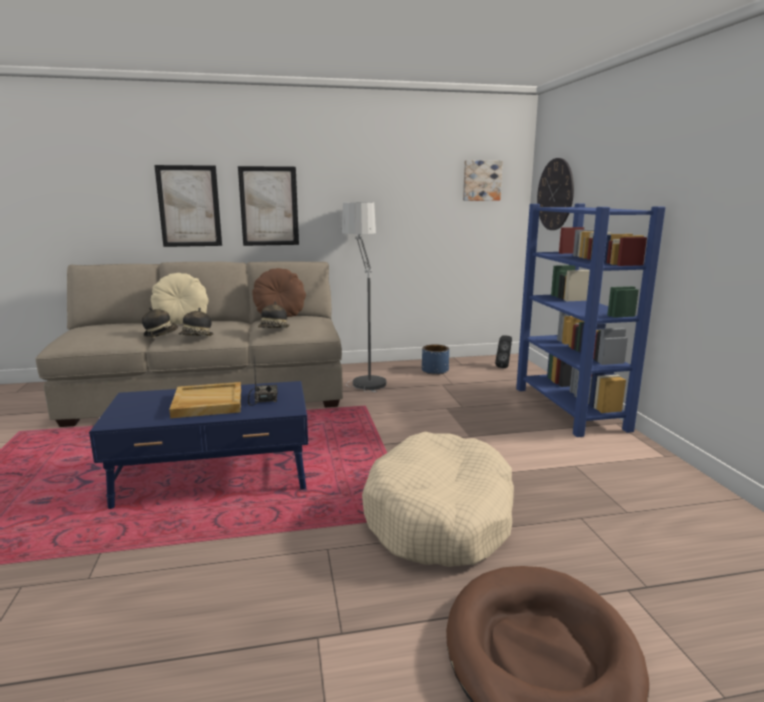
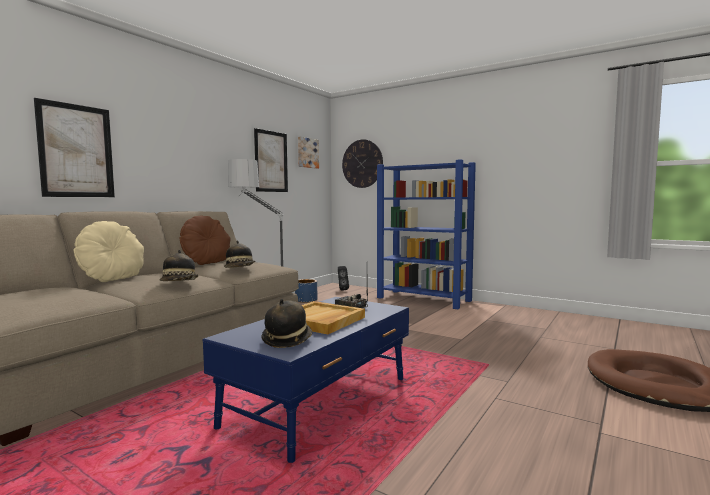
camera: 45 degrees left, 10 degrees down
hat [142,307,178,337] -> hat moved to [261,299,312,348]
picture [238,166,299,246] -> picture moved to [254,128,288,192]
beige dog bed [362,432,514,567] -> none

